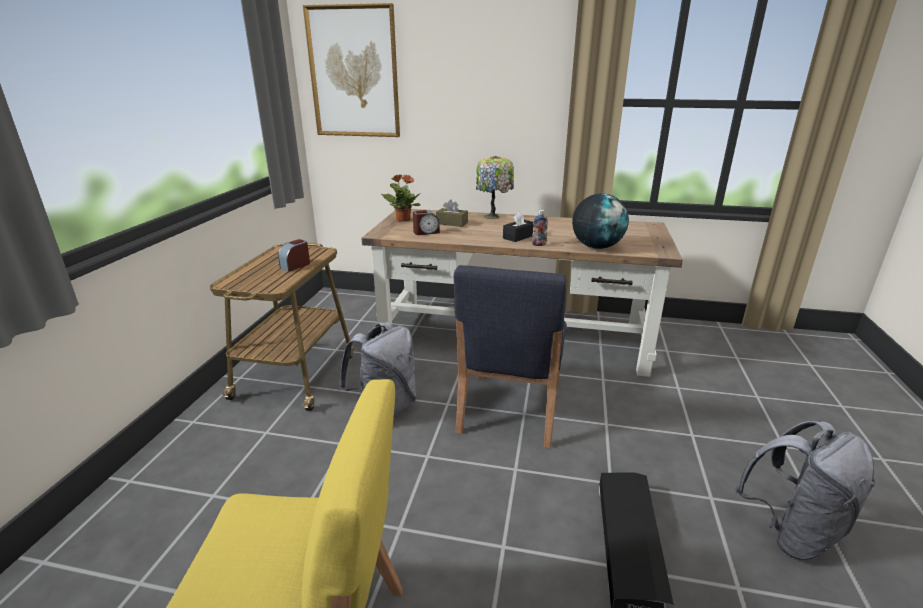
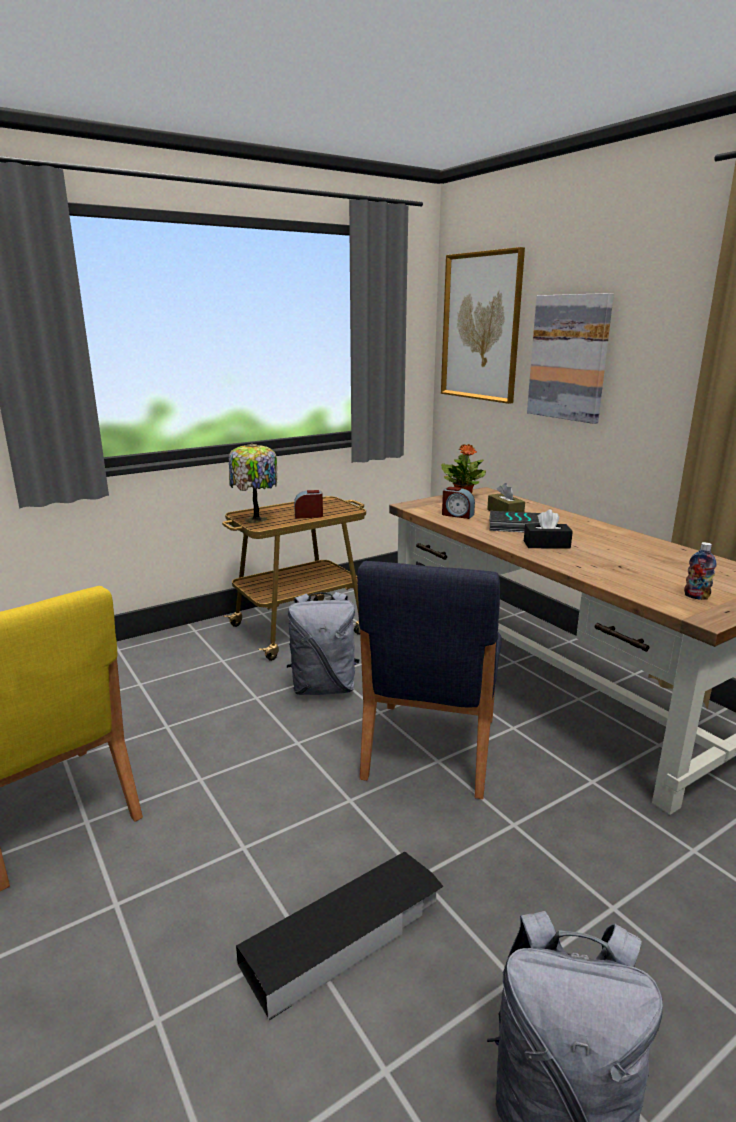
camera: 45 degrees right, 5 degrees down
blue chair [454,265,567,448] -> blue chair turned 45 degrees counterclockwise [357,561,502,799]
table lamp [476,156,514,219] -> table lamp moved to [229,443,277,523]
bottle [532,210,548,246] -> bottle moved to [684,542,717,600]
globe [572,194,629,249] -> none
none -> book [489,511,541,532]
none -> picture [527,293,614,424]

